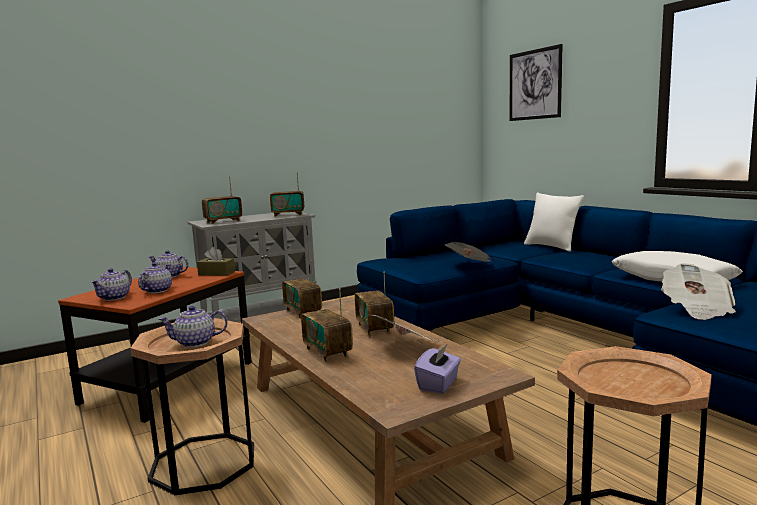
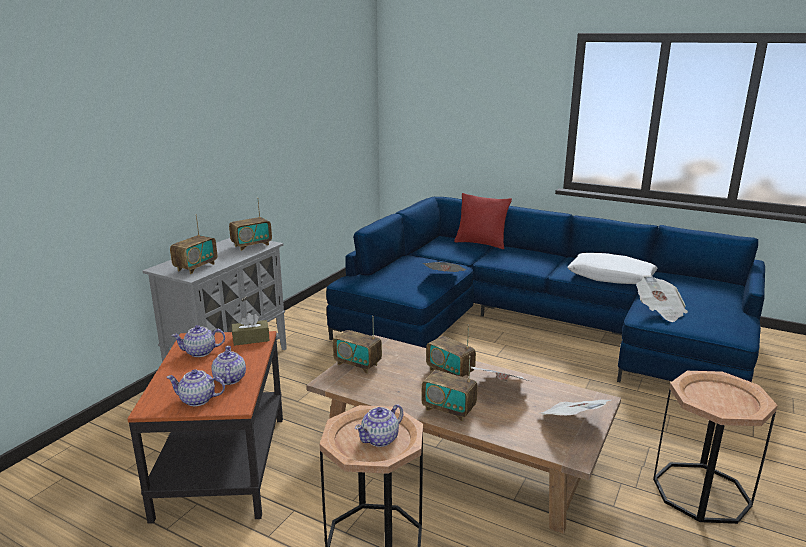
camera: 30 degrees left, 10 degrees up
teapot [91,268,132,301] -> teapot turned 105 degrees clockwise [166,369,225,406]
purple tissue box [414,345,461,394] -> newspaper [538,400,611,415]
picture [510,44,563,121] -> none
white pillow [524,193,584,252] -> red pillow [454,193,512,250]

